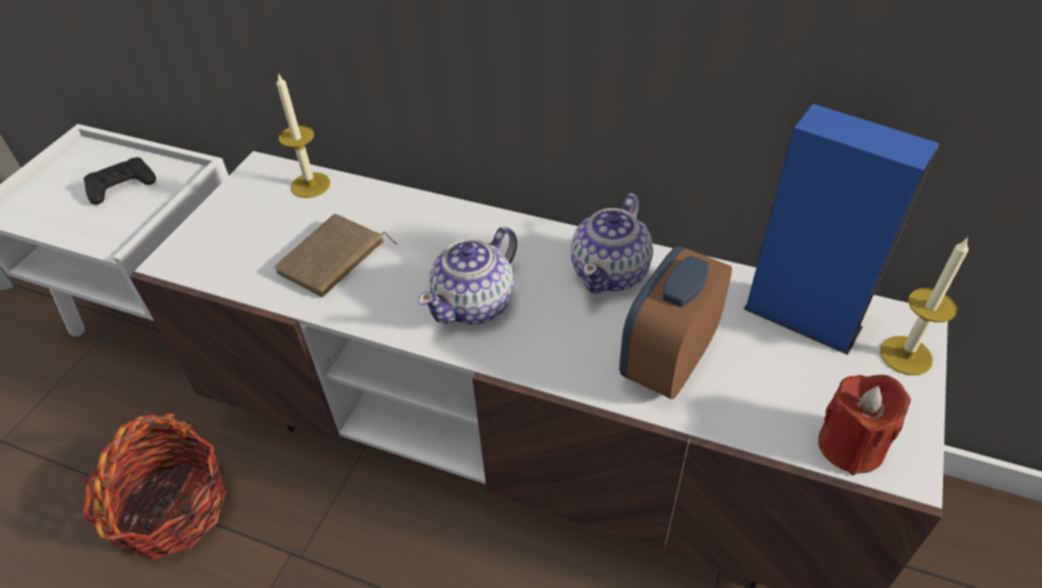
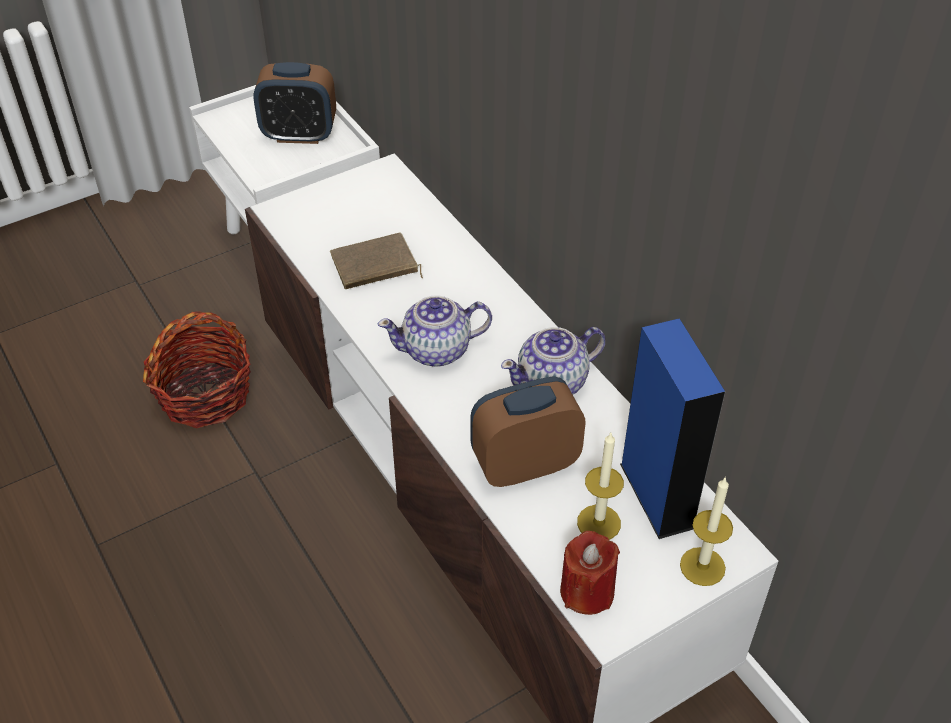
camera: 35 degrees right, 0 degrees up
black game controller [84,157,156,205] -> alarm clock [253,62,336,144]
candle [276,73,330,198] -> candle moved to [577,433,624,540]

